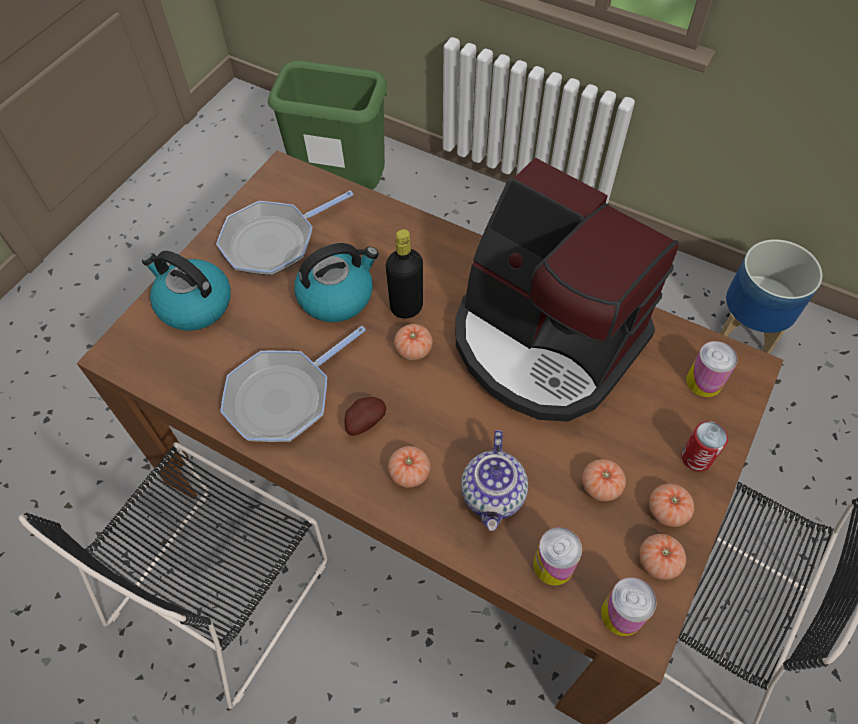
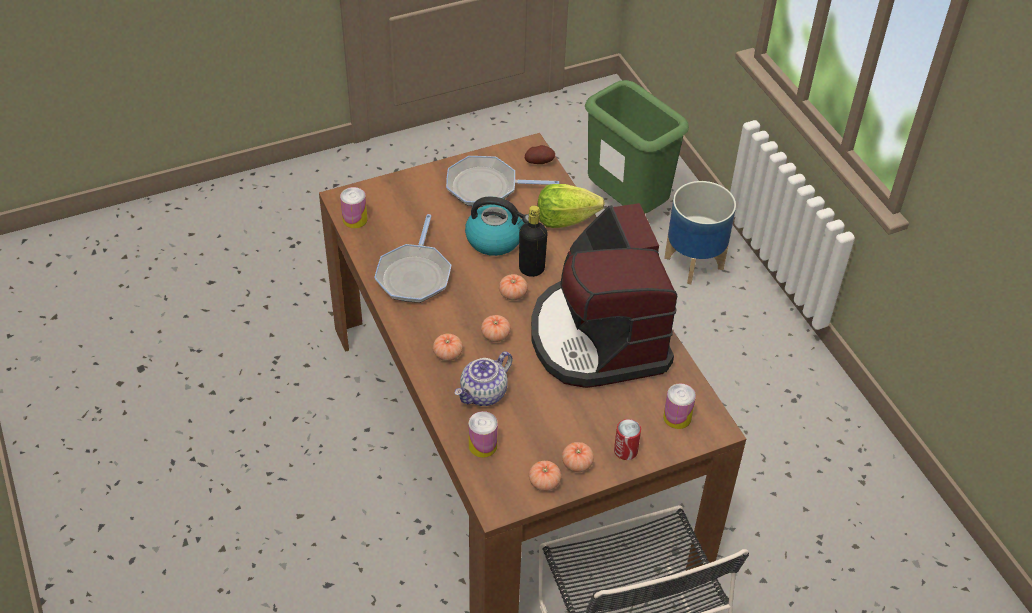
camera: 35 degrees right, 10 degrees down
black chair [18,442,328,709] -> none
kettle [142,251,231,331] -> none
frying pan [220,326,366,442] -> frying pan turned 75 degrees counterclockwise [374,214,451,303]
potato [344,397,386,436] -> potato moved to [525,145,555,164]
tomato [582,459,626,501] -> tomato moved to [481,315,511,342]
can [601,577,657,636] -> can moved to [340,187,367,229]
planter [720,239,822,354] -> planter moved to [664,181,736,284]
none -> lettuce [537,184,605,228]

